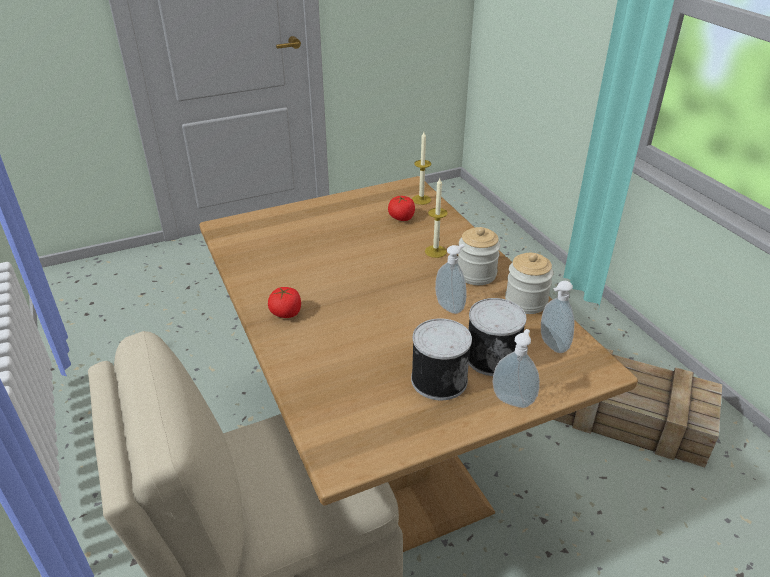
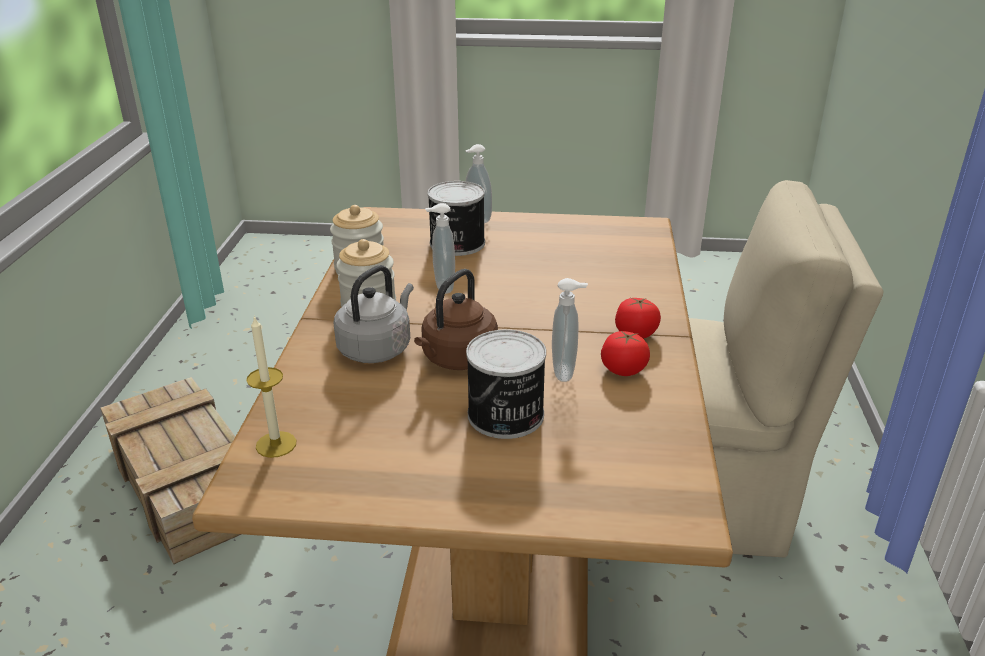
camera: 150 degrees left, 5 degrees down
tomato [388,195,415,221] -> tomato moved to [601,331,650,376]
can [411,319,472,400] -> can moved to [466,330,546,439]
candle [425,178,448,258] -> grey kettle [333,265,414,363]
soap dispenser [541,281,574,353] -> soap dispenser moved to [552,278,588,382]
none -> brown kettle [414,269,498,370]

